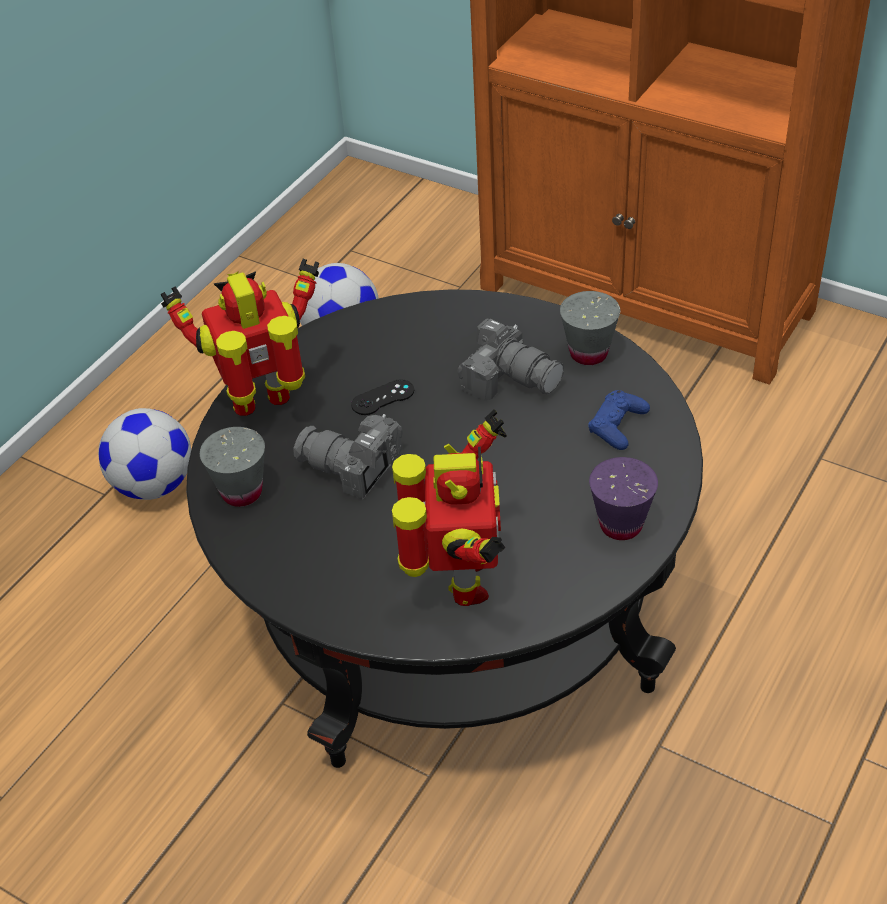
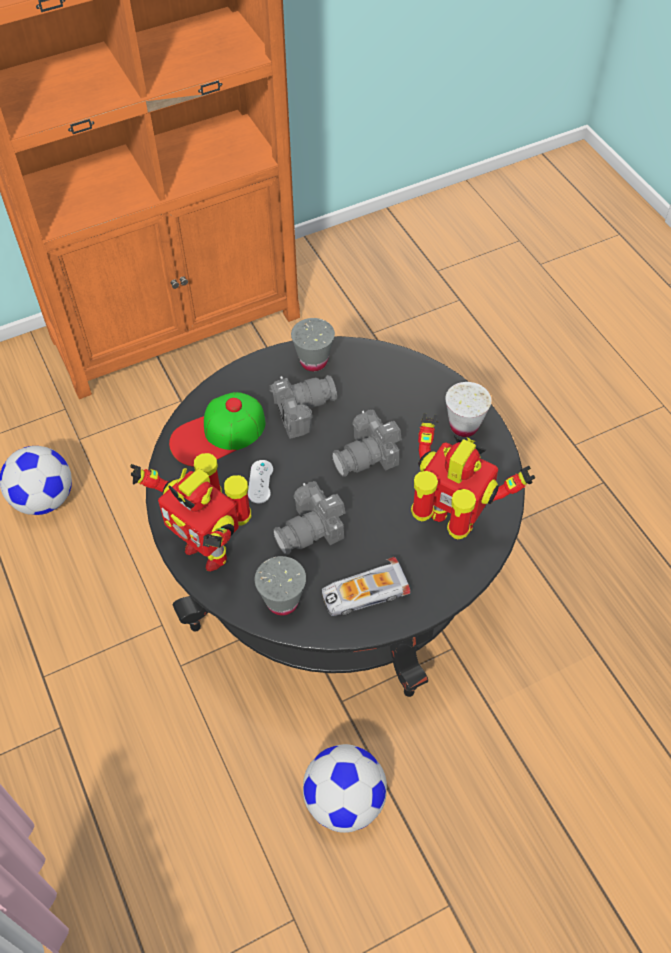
camera: 60 degrees left, 10 degrees up
football [98,408,191,500] -> football moved to [303,744,387,833]
toy robot [160,259,319,416] -> toy robot turned 60 degrees counterclockwise [130,453,252,572]
black game controller [351,379,414,415] -> white game controller [248,460,273,503]
blue game controller [589,390,650,450] -> none
purple cup [589,457,658,540] -> white cup [445,382,491,437]
none -> cap [169,392,265,467]
none -> toy car [322,557,410,616]
none -> camera [332,410,402,477]

